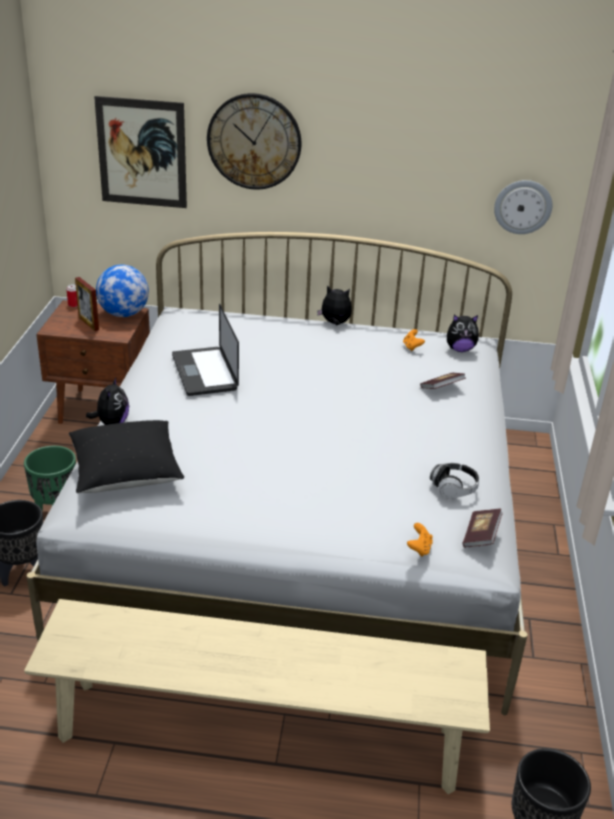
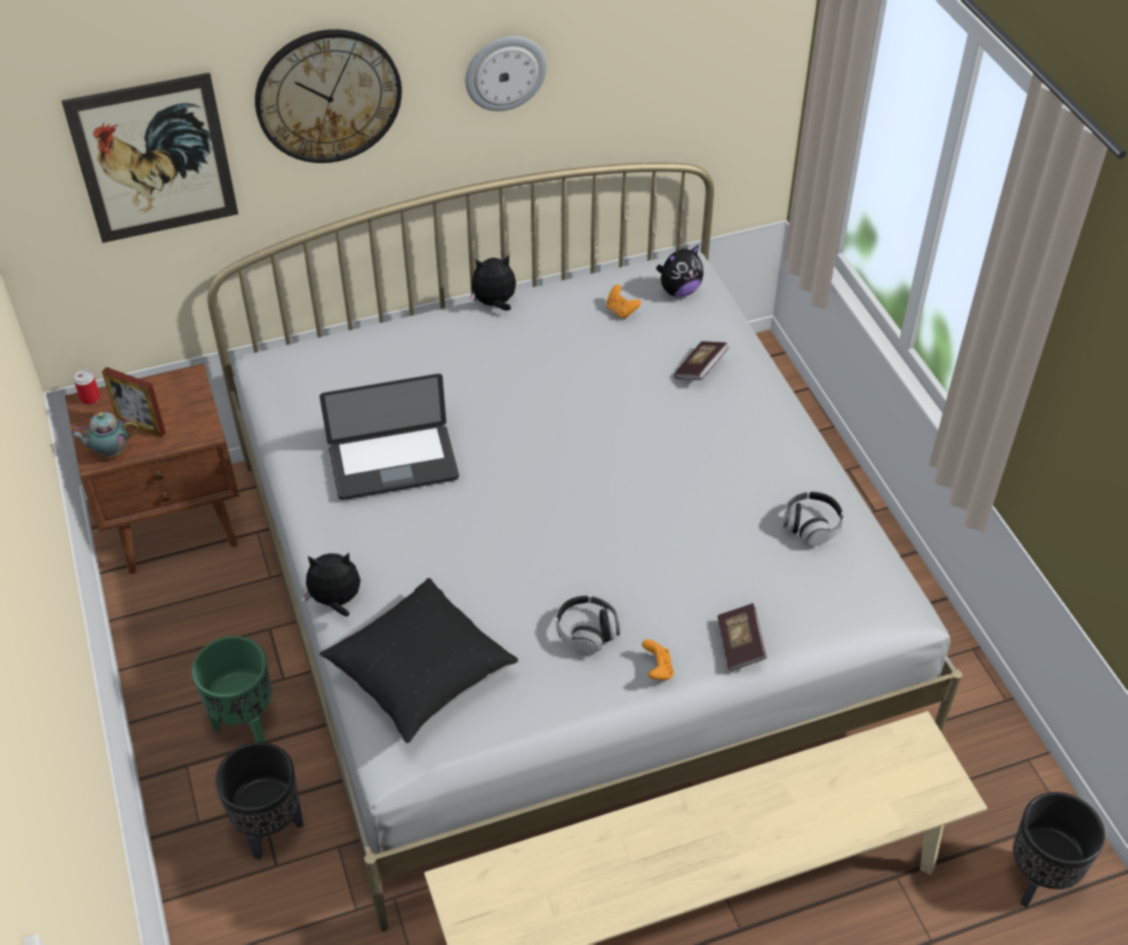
camera: 25 degrees left, 15 degrees up
plush toy [86,378,129,425] -> plush toy turned 75 degrees counterclockwise [301,553,361,616]
globe [96,264,149,317] -> none
laptop [172,304,239,396] -> laptop turned 60 degrees counterclockwise [320,374,459,500]
orange game controller [407,523,433,557] -> orange game controller moved to [642,640,674,680]
book [463,509,503,547] -> book moved to [718,603,767,671]
wall clock [494,180,552,234] -> wall clock moved to [465,36,547,111]
none -> teapot [70,412,139,458]
none -> headphones [556,595,620,655]

